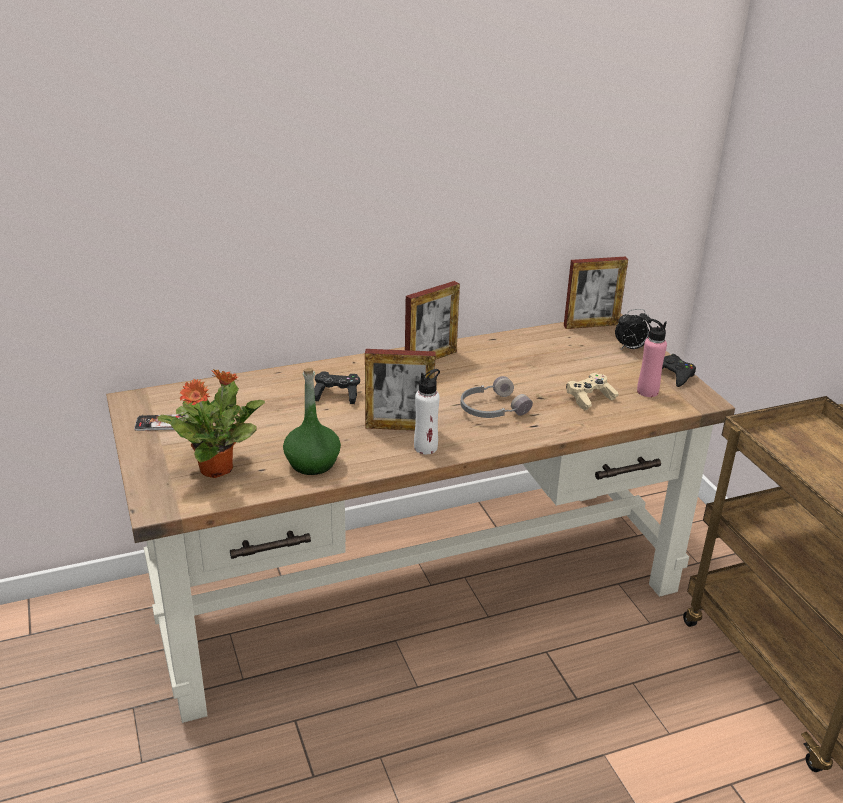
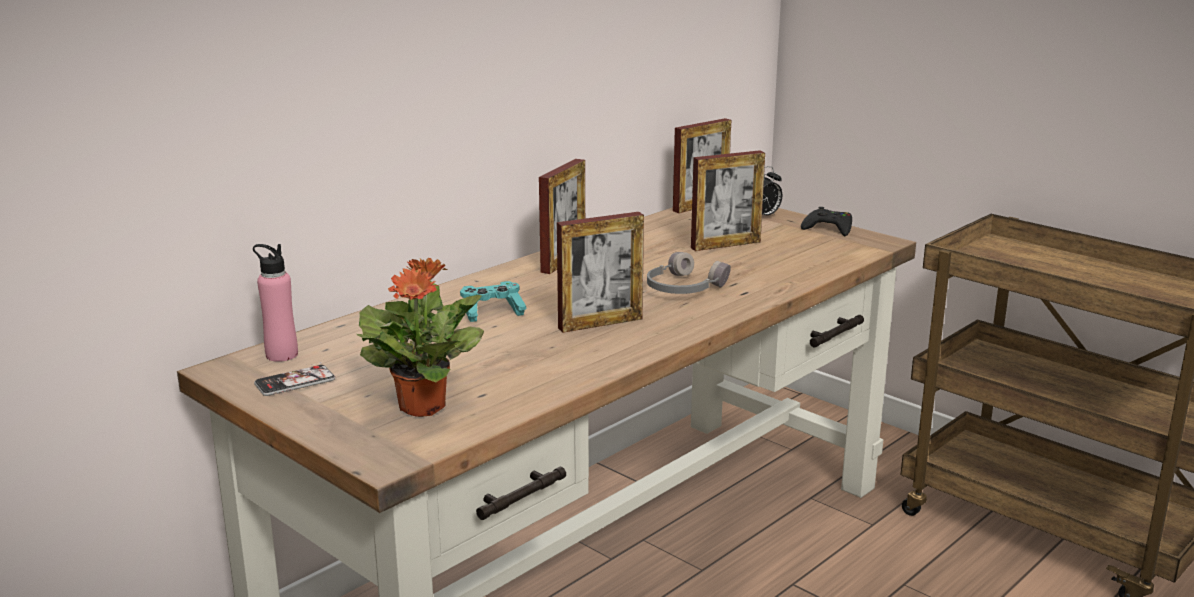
camera: 25 degrees left, 10 degrees down
green bottle [283,368,341,475] -> none
black game controller [314,371,360,404] -> turquoise game controller [460,281,527,322]
white bottle [414,369,440,454] -> none
beige game controller [566,373,619,410] -> none
pink bottle [637,319,667,397] -> pink bottle moved to [253,244,298,362]
none -> picture frame [691,150,765,251]

